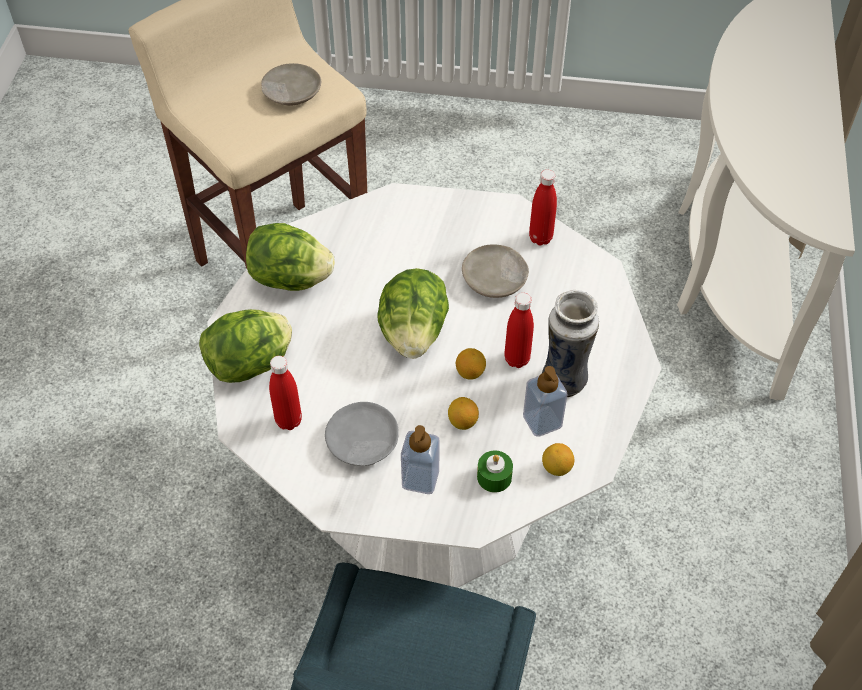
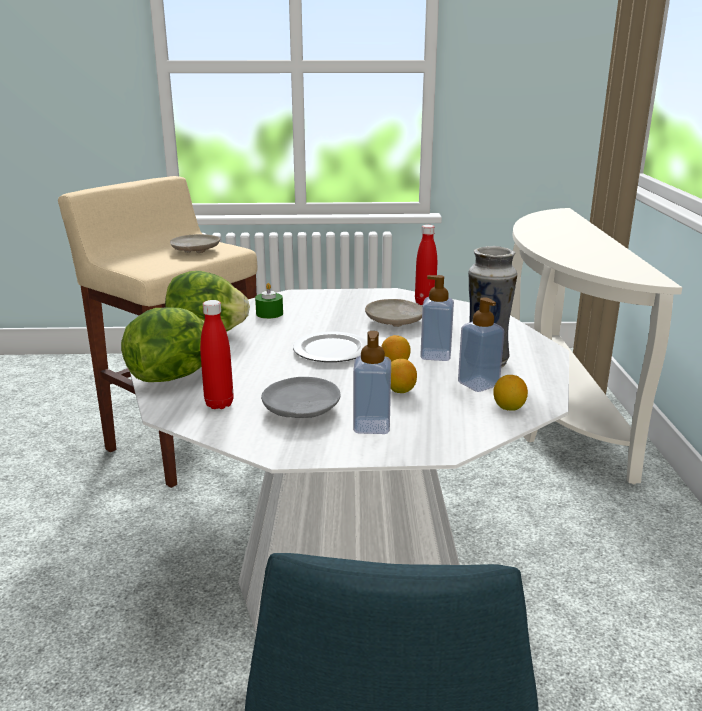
camera: 10 degrees left, 30 degrees down
lettuce [377,268,449,359] -> plate [293,332,367,362]
green candle [477,451,513,493] -> green candle moved to [255,283,283,319]
red bottle [504,293,534,368] -> soap dispenser [420,275,454,361]

